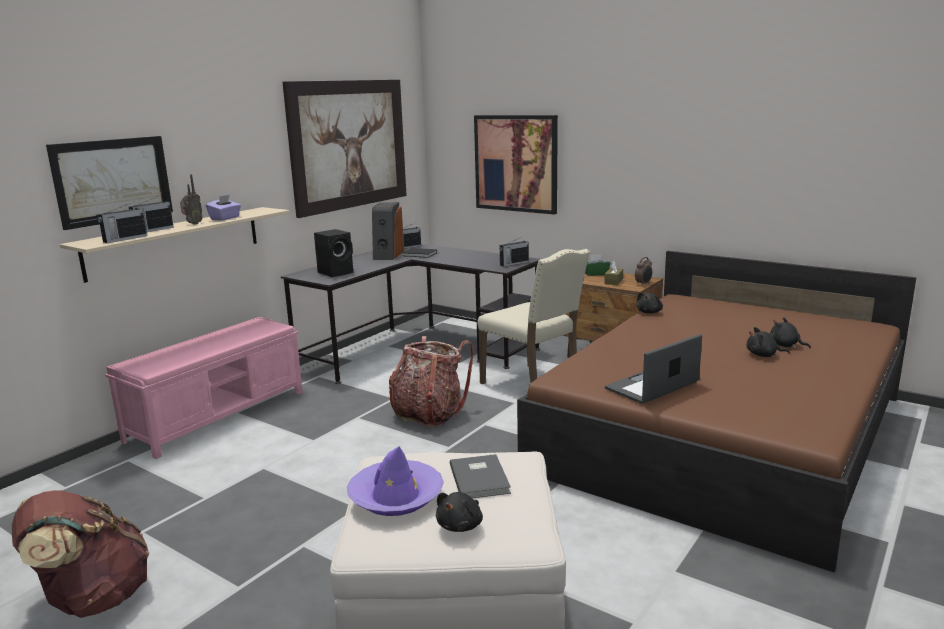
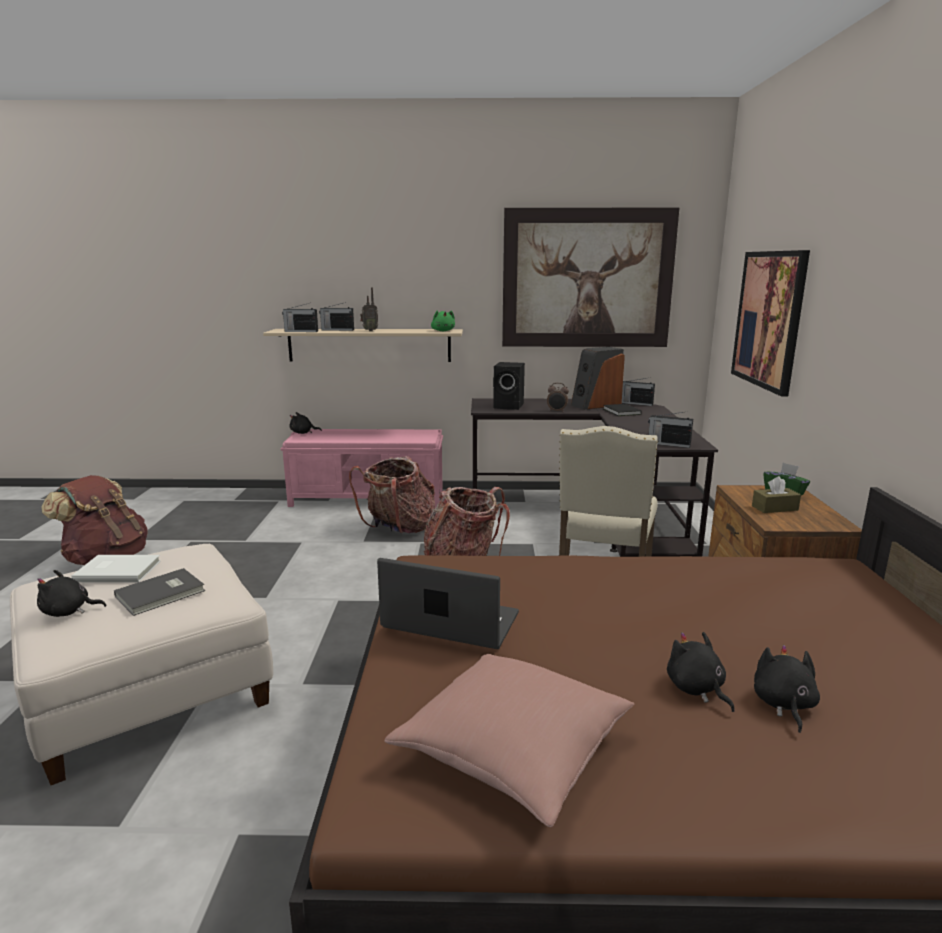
camera: 55 degrees right, 0 degrees up
picture [46,136,173,230] -> none
purple tissue box [206,195,241,221] -> none
purple hat [347,446,444,516] -> white book [71,555,161,582]
alarm clock [635,257,652,286] -> alarm clock moved to [547,383,569,412]
black plush toy [637,292,663,314] -> black plush toy moved to [290,412,322,434]
none -> backpack [349,456,435,533]
none -> pink pillow [384,654,635,827]
none -> green plush toy [431,310,455,331]

